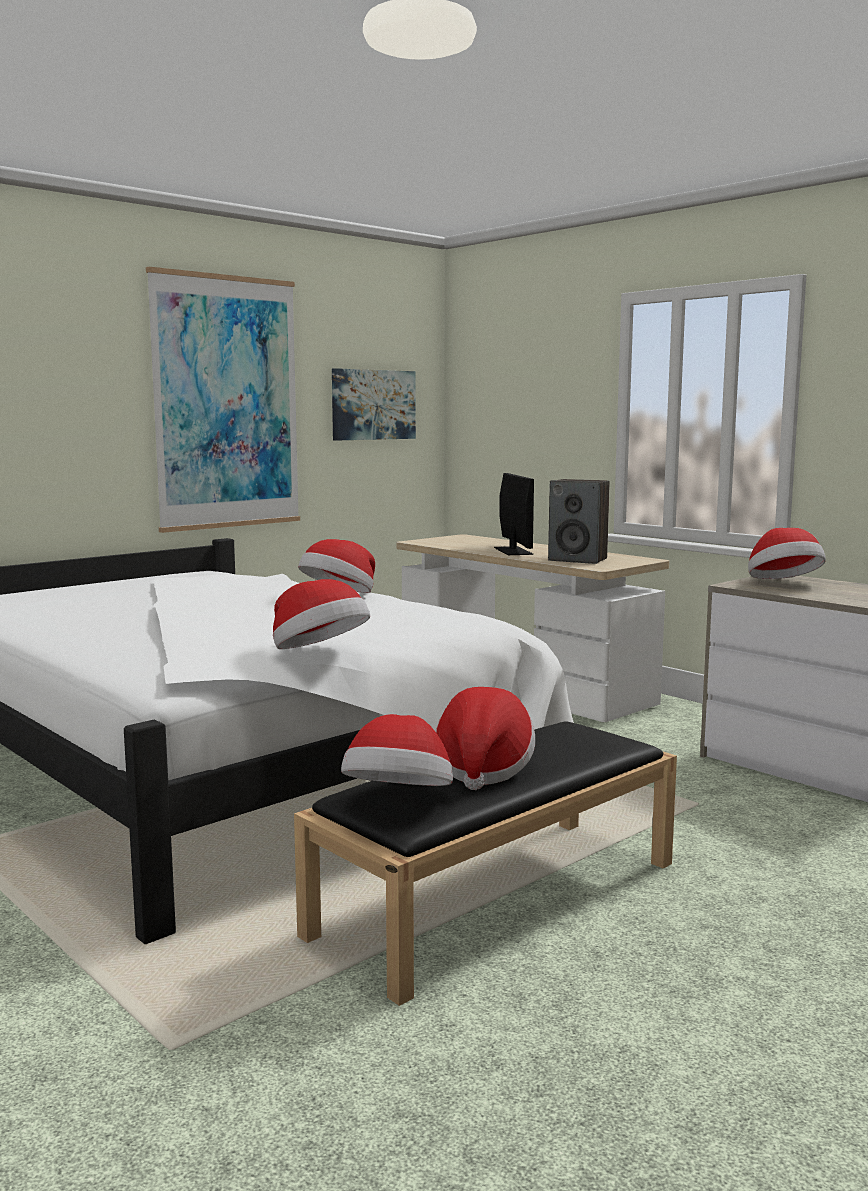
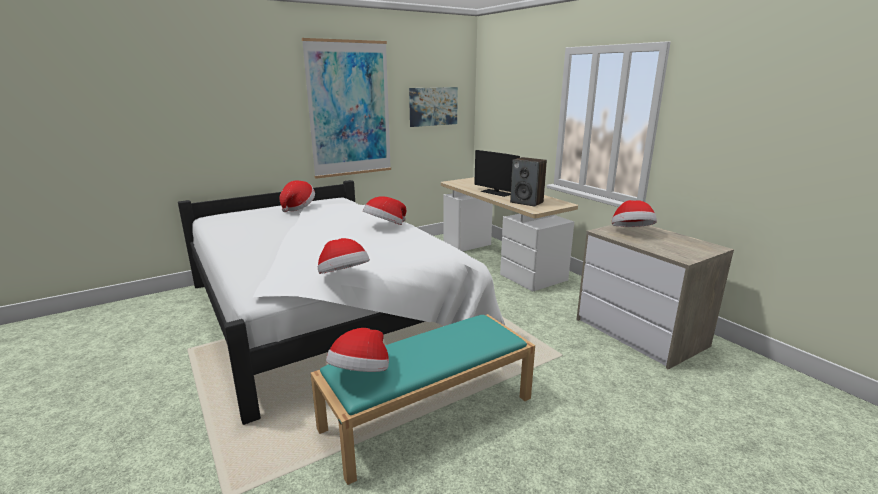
camera: 10 degrees right, 10 degrees up
black bench [294,721,677,1006] -> turquoise bench [311,314,535,485]
hat [435,687,535,790] -> hat moved to [279,181,315,212]
monitor [494,473,534,555] -> monitor turned 135 degrees clockwise [474,150,520,197]

